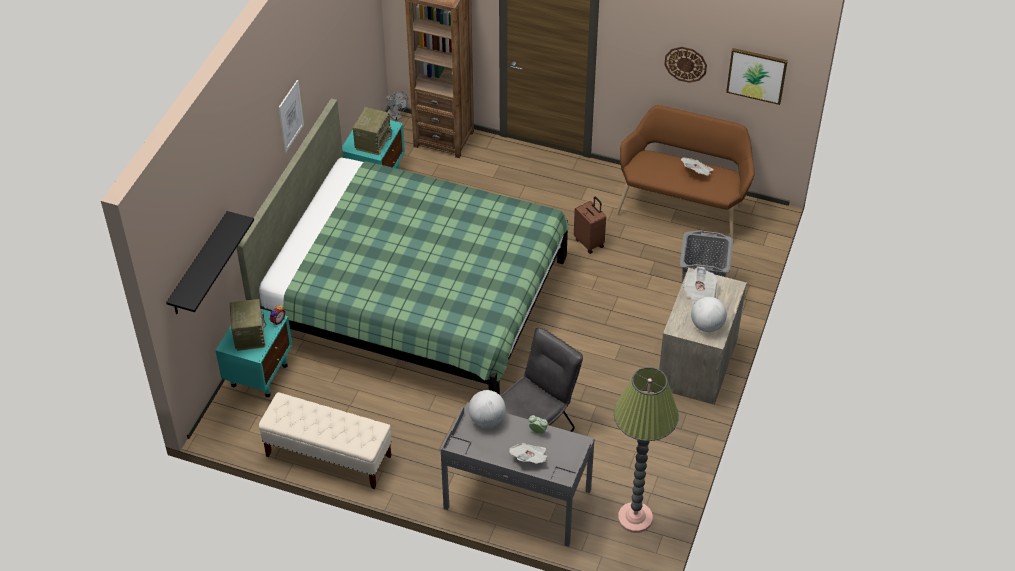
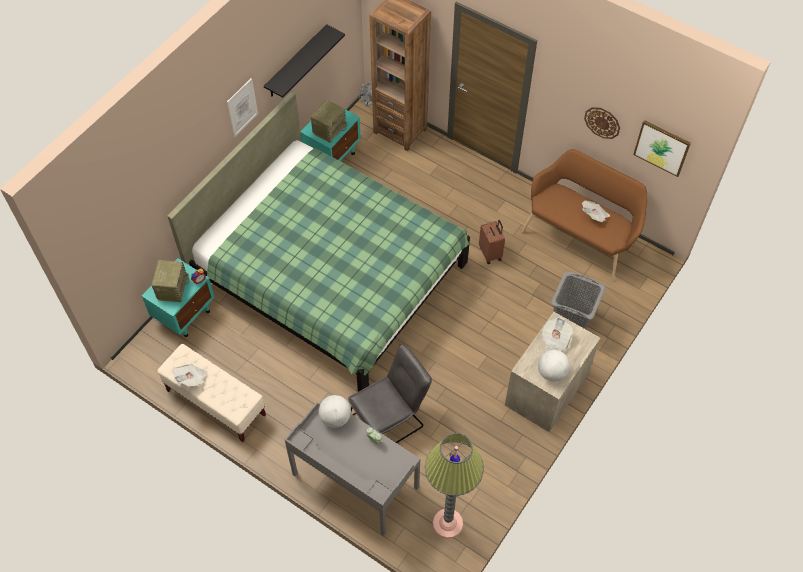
camera: 15 degrees right, 10 degrees up
black shelf [166,211,254,314] -> black shelf moved to [264,24,345,98]
newspaper [509,443,547,464] -> newspaper moved to [172,364,208,386]

